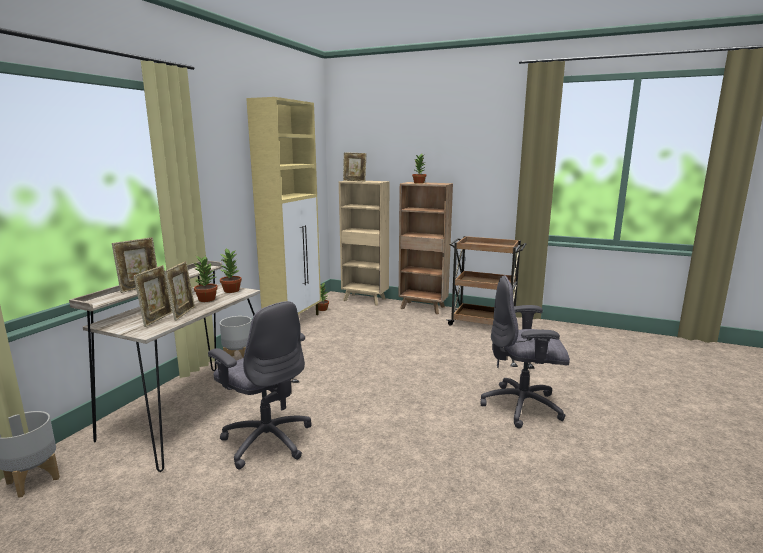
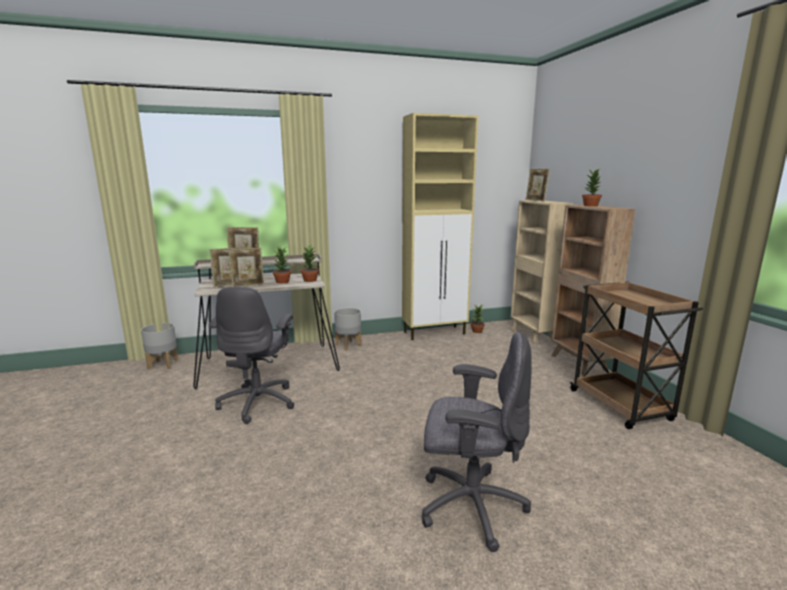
camera: 50 degrees right, 0 degrees up
grey office chair [481,275,570,428] -> grey office chair turned 135 degrees clockwise [422,332,532,552]

